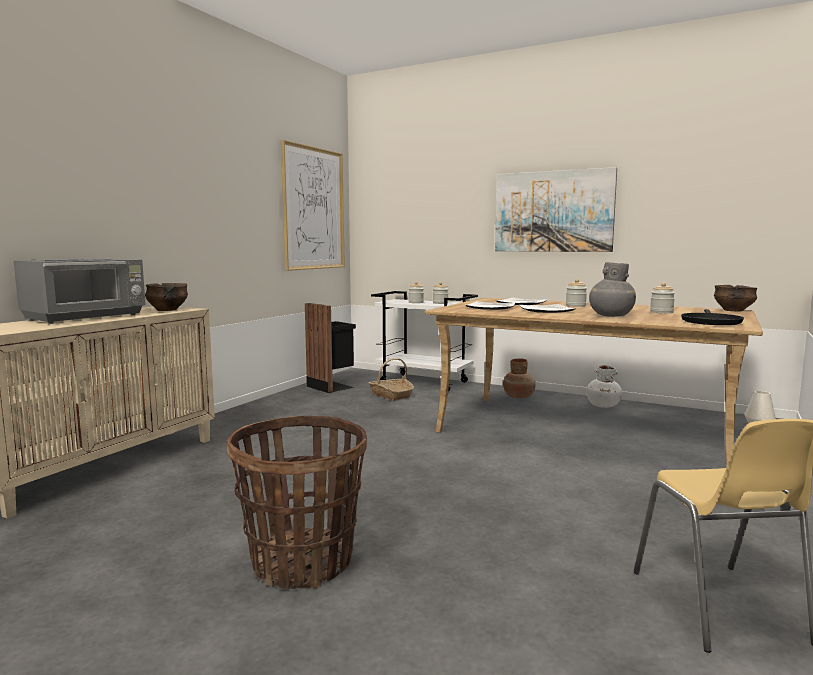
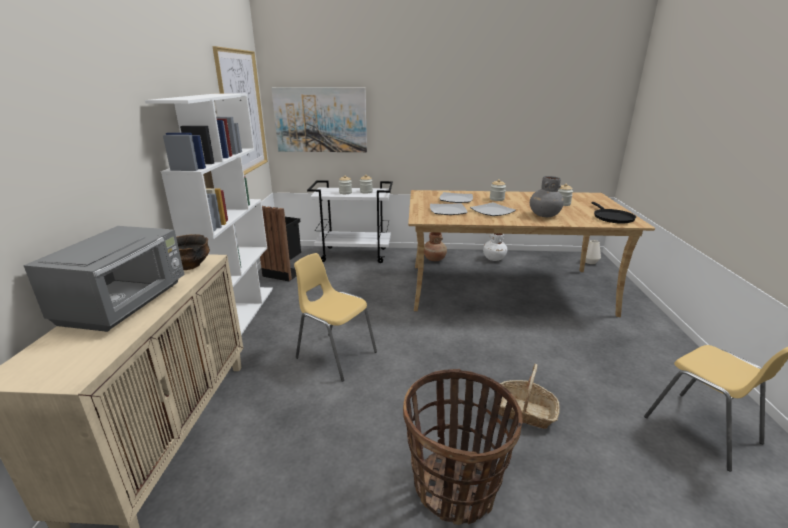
camera: 25 degrees left, 15 degrees up
basket [369,358,414,400] -> basket moved to [494,364,560,429]
picture [495,167,617,252] -> picture moved to [271,87,367,152]
bowl [714,285,757,311] -> none
none -> white bookcase [145,94,273,335]
none -> yellow chair [294,253,377,382]

